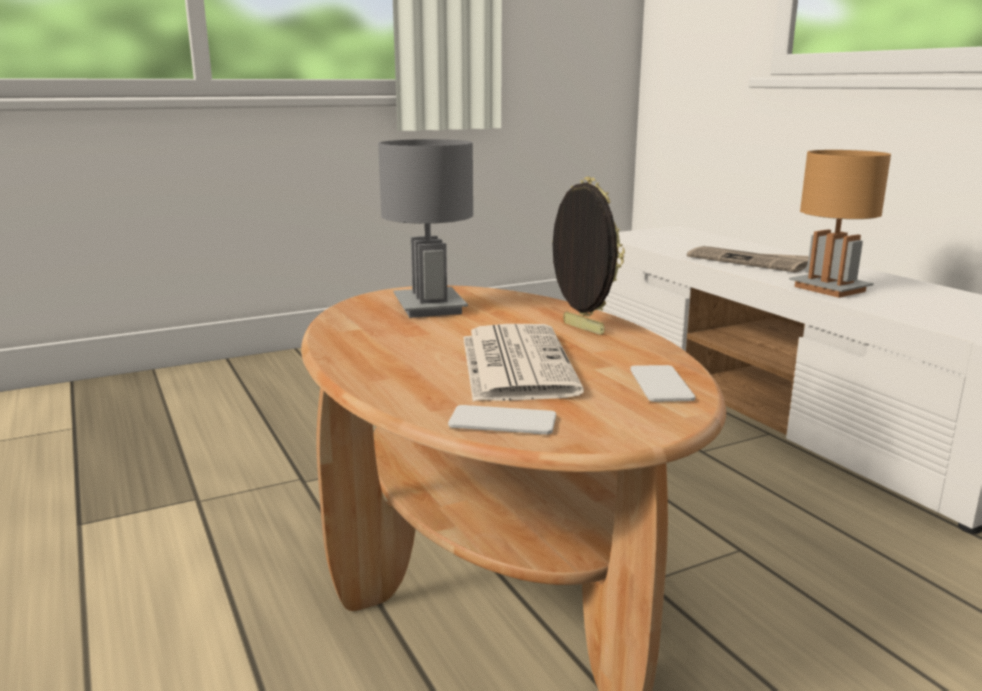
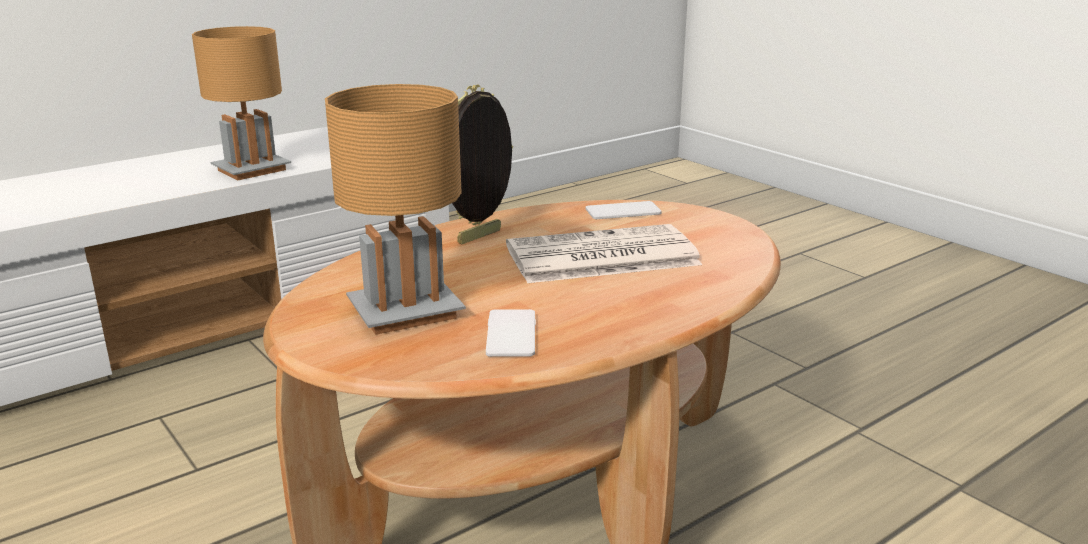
camera: 100 degrees left, 5 degrees up
grey table lamp [378,139,473,318] -> brown table lamp [325,84,466,335]
phone [448,405,556,435] -> phone moved to [486,309,536,357]
newspaper [687,246,809,273] -> none

